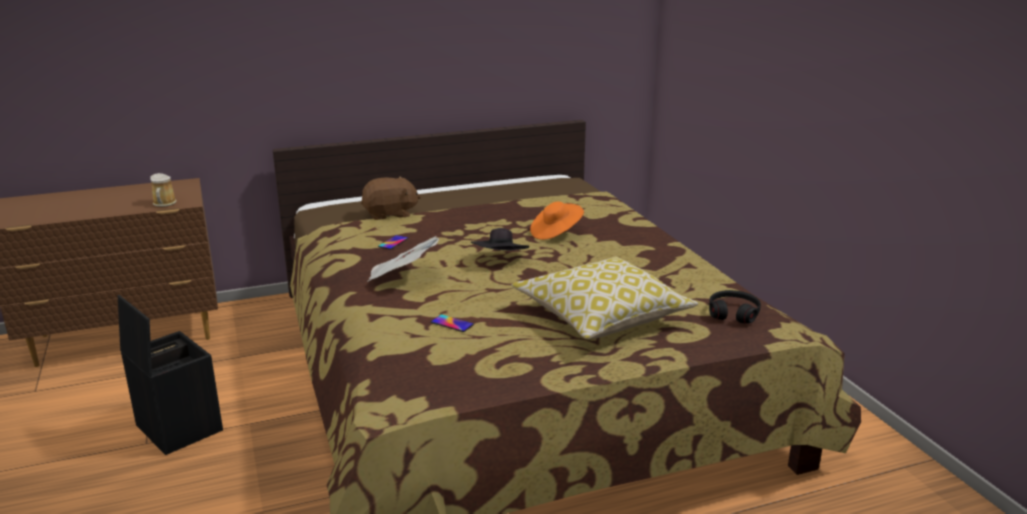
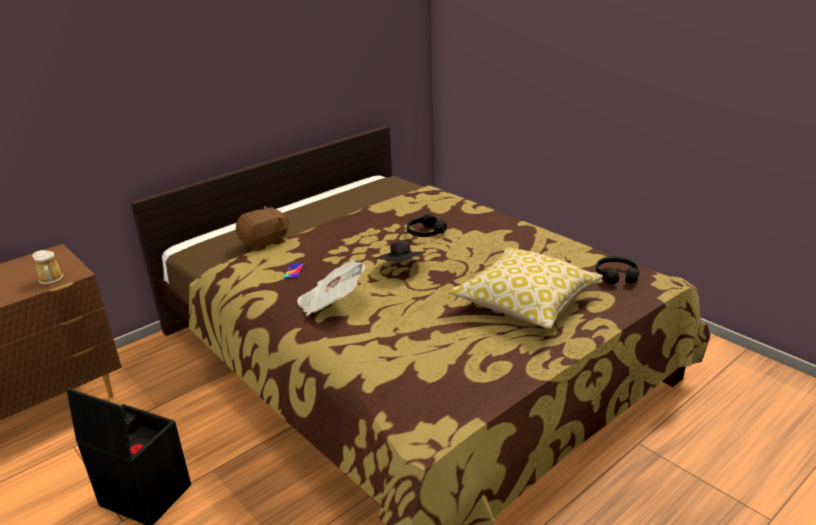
camera: 20 degrees left, 5 degrees up
phone [431,314,474,332] -> none
orange hat [530,201,584,240] -> black headphones [407,214,447,237]

